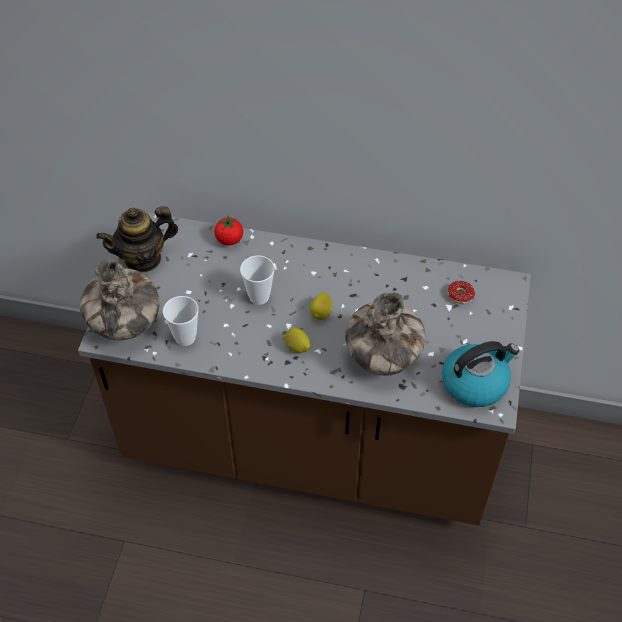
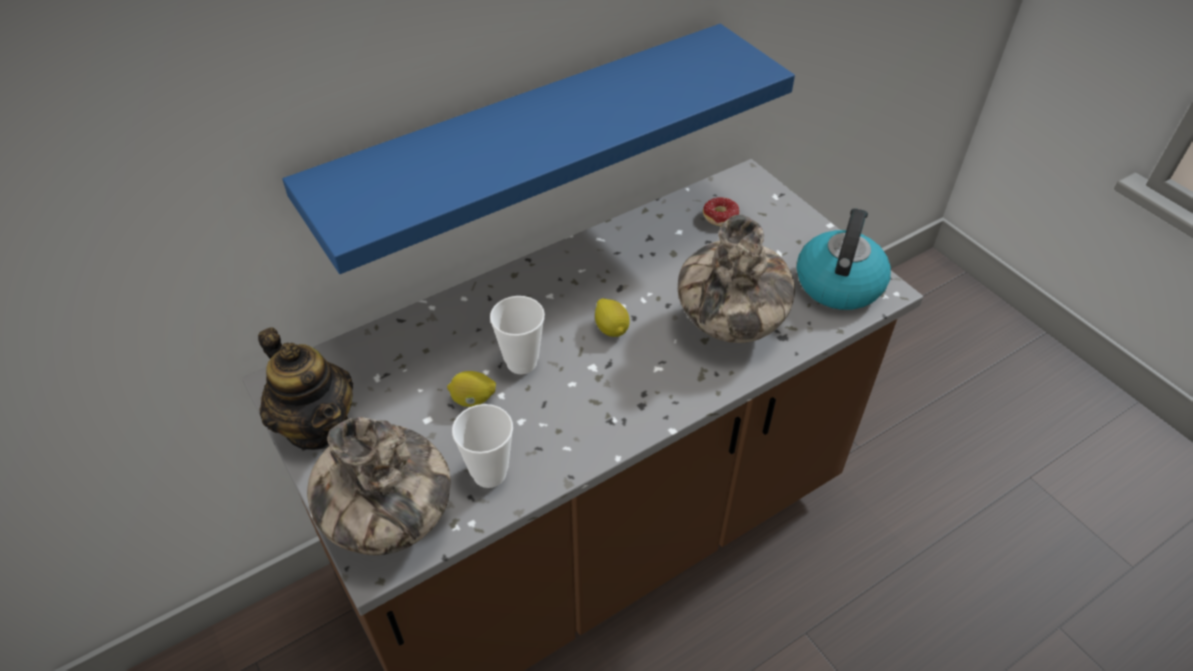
camera: 45 degrees left, 5 degrees down
teapot [96,206,178,272] -> teapot turned 60 degrees counterclockwise [258,327,353,450]
tomato [214,215,243,245] -> none
lemon [284,328,311,353] -> lemon moved to [447,371,496,407]
none -> blue shelf [282,24,795,274]

